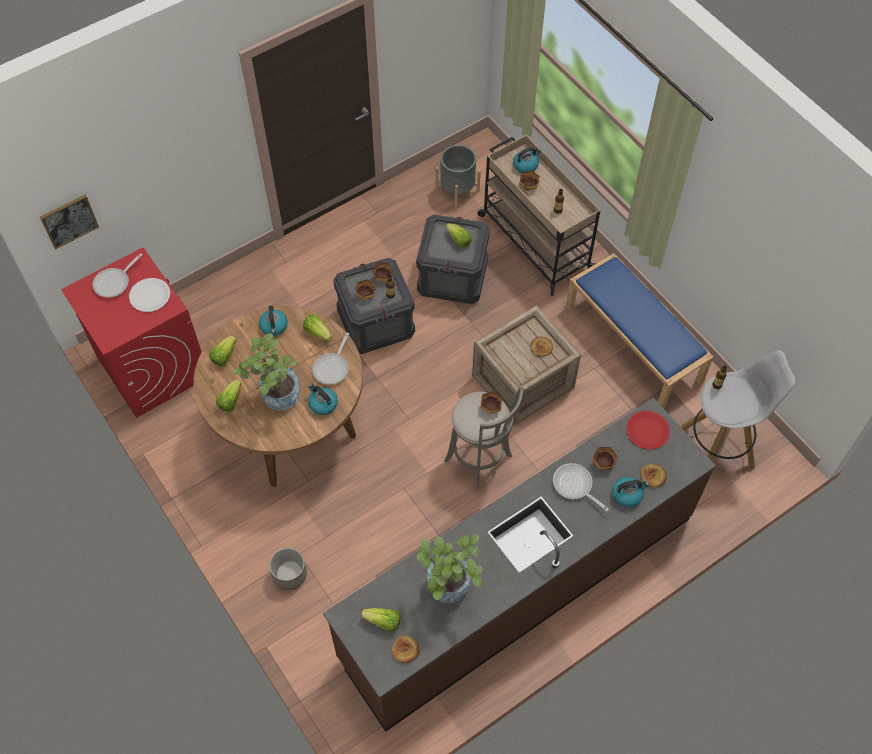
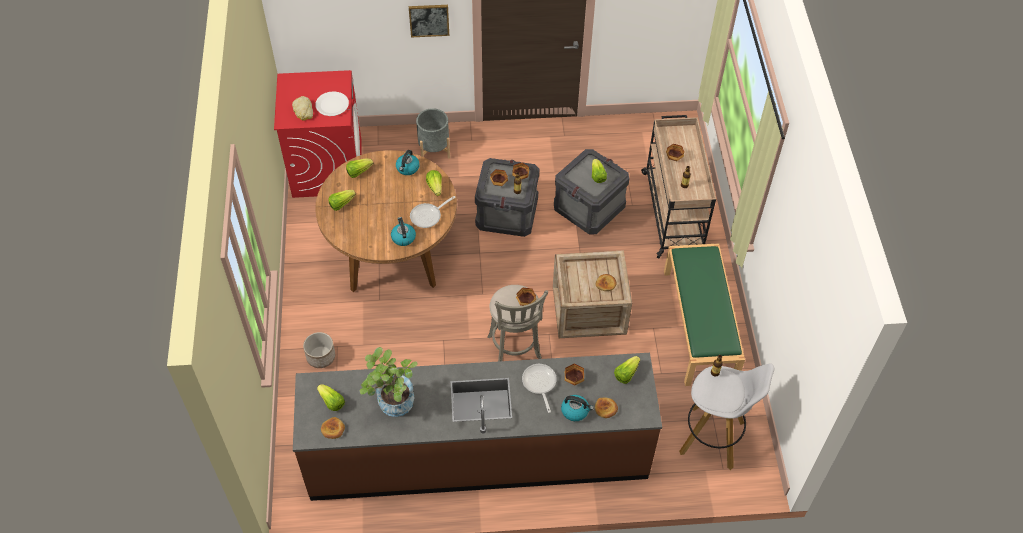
camera: 30 degrees right, 5 degrees down
picture [40,195,99,249] -> picture moved to [409,5,449,37]
frying pan [93,253,142,298] -> none
potted plant [232,334,300,411] -> none
grey planter [436,145,481,208] -> grey planter moved to [416,108,450,158]
kettle [513,147,541,173] -> none
blue bench [566,253,714,408] -> green bench [664,243,745,386]
red plate [626,411,670,449] -> lettuce [614,356,640,384]
none -> bread [292,96,313,121]

